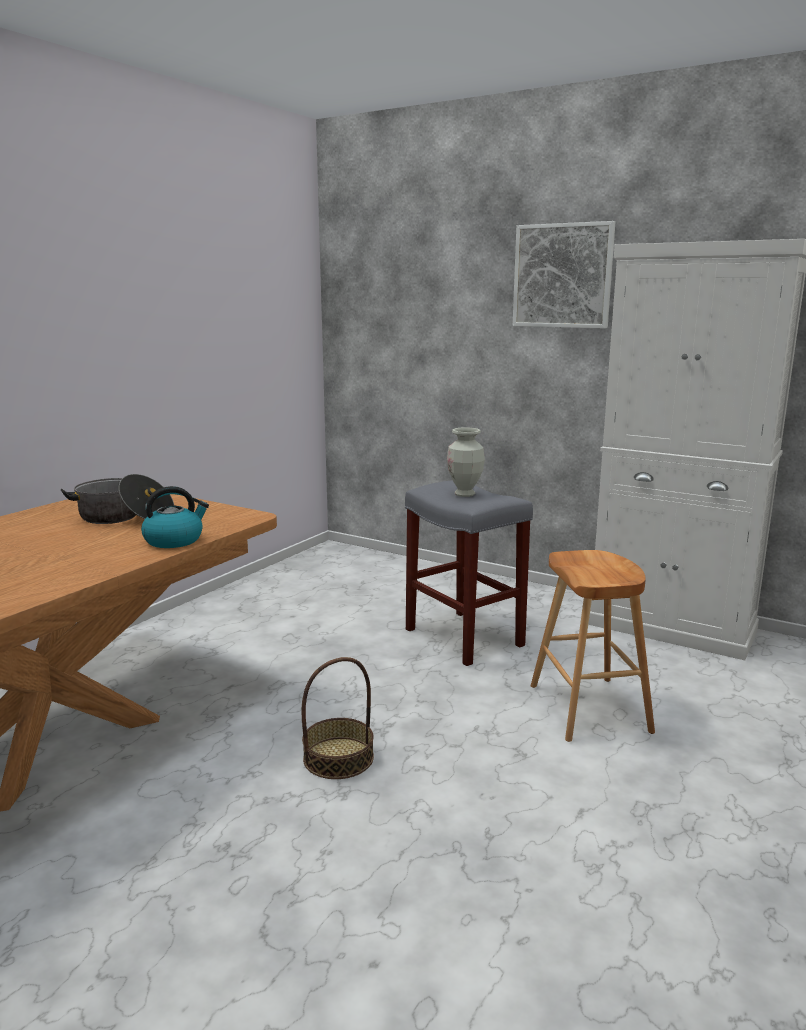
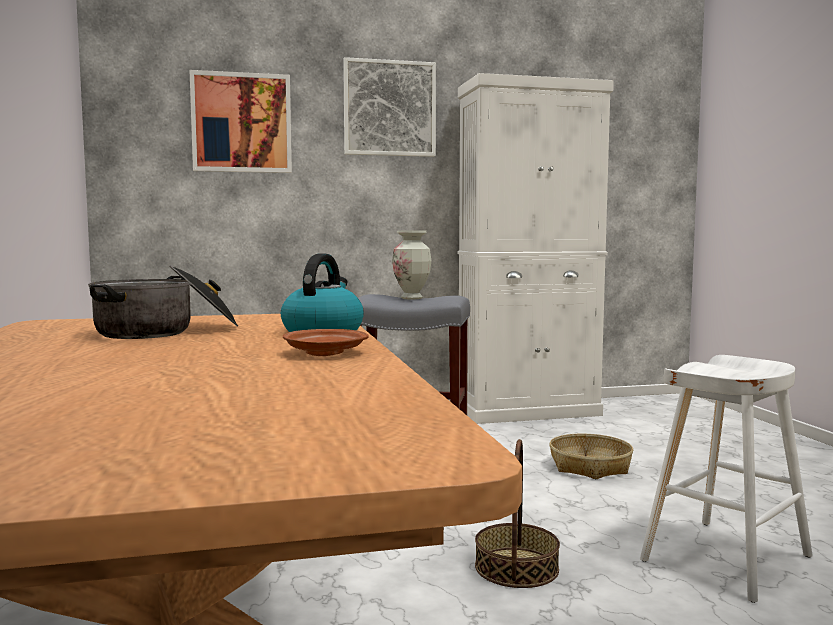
camera: 45 degrees left, 10 degrees down
brown stool [531,550,655,742] -> basket [549,434,633,479]
none -> picture [190,70,292,173]
none -> brown plate [283,329,368,356]
none -> white stool [640,355,813,603]

